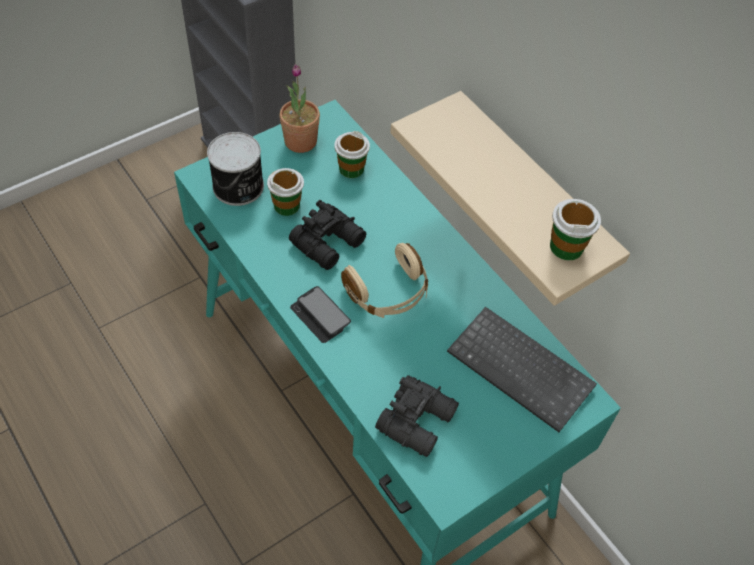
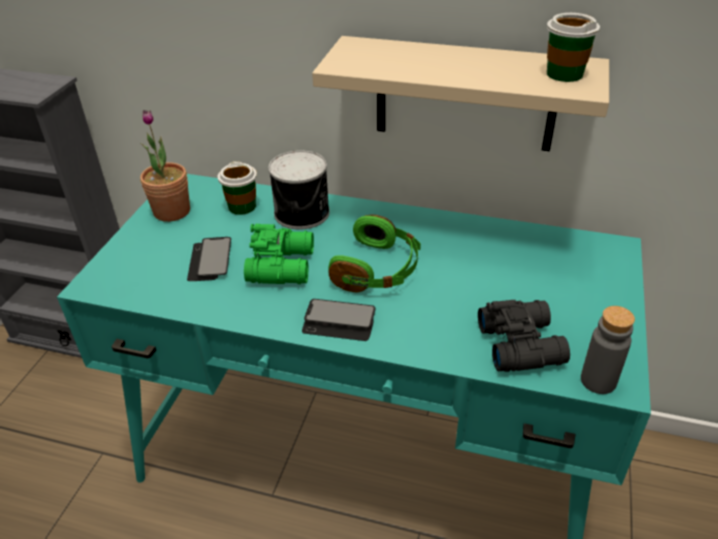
camera: 35 degrees left, 15 degrees down
can [207,132,264,206] -> can moved to [268,150,330,230]
cup [267,168,304,216] -> phone [187,237,231,281]
black binoculars [289,200,366,270] -> green binoculars [244,224,314,284]
beige headphones [341,243,428,318] -> green headphones [329,214,421,292]
keyboard [447,307,597,432] -> none
none -> grey bottle [581,306,635,394]

